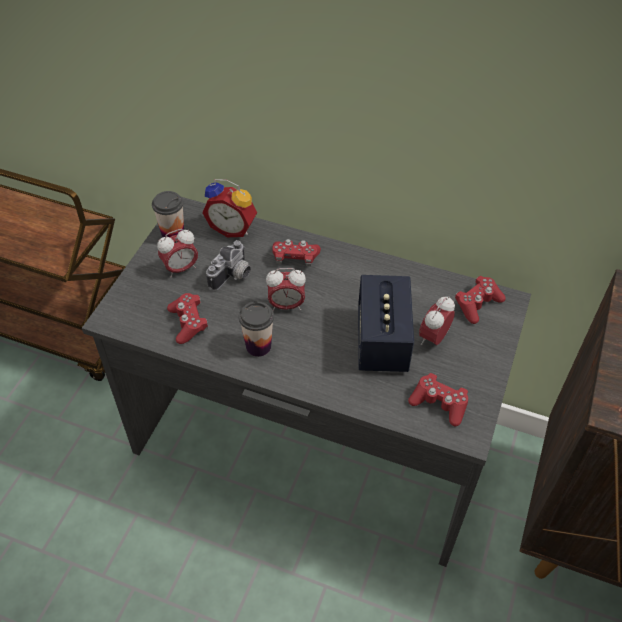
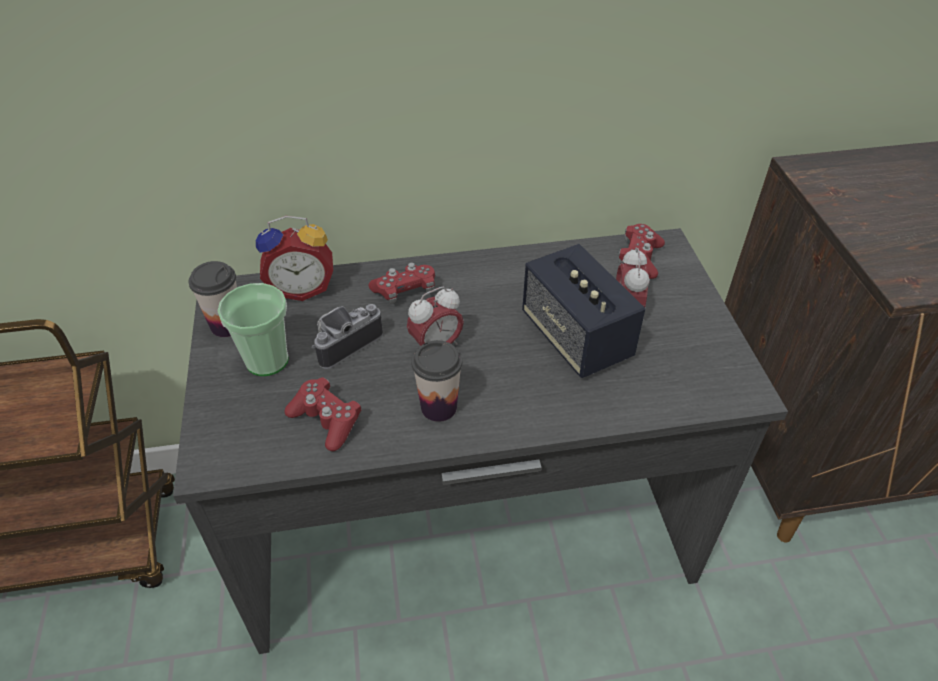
camera: 30 degrees left, 5 degrees down
alarm clock [157,229,198,278] -> cup [218,283,289,376]
camera [206,240,251,291] -> camera turned 135 degrees counterclockwise [312,304,383,369]
red game controller [408,373,468,426] -> none

